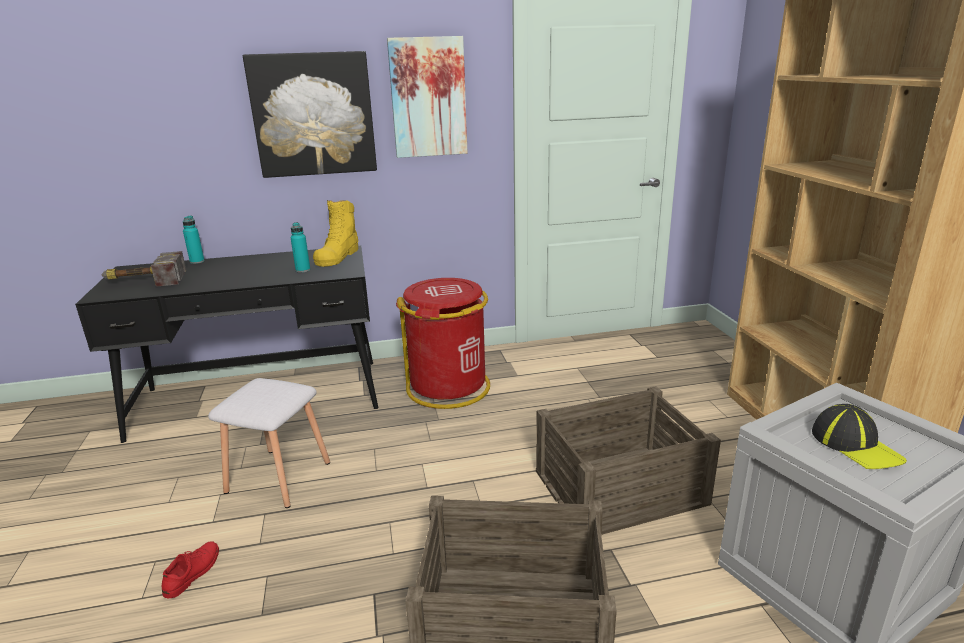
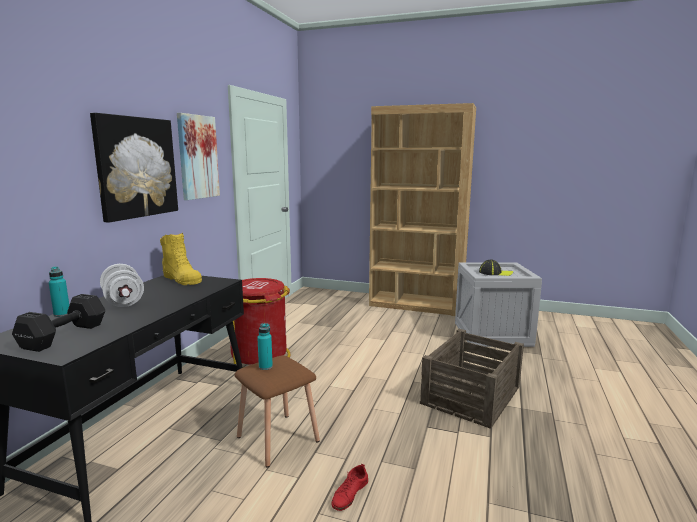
camera: 60 degrees left, 10 degrees down
hammer [101,251,187,287] -> black dumbbell [12,294,105,352]
red shoe [162,541,219,598] -> red shoe turned 105 degrees counterclockwise [331,463,368,511]
white stool [208,378,330,508] -> brown stool [234,355,320,468]
turquoise bottle [291,222,310,273] -> turquoise bottle moved to [257,323,273,370]
crate [536,386,721,535] -> none
none -> white dumbbell [100,264,144,307]

